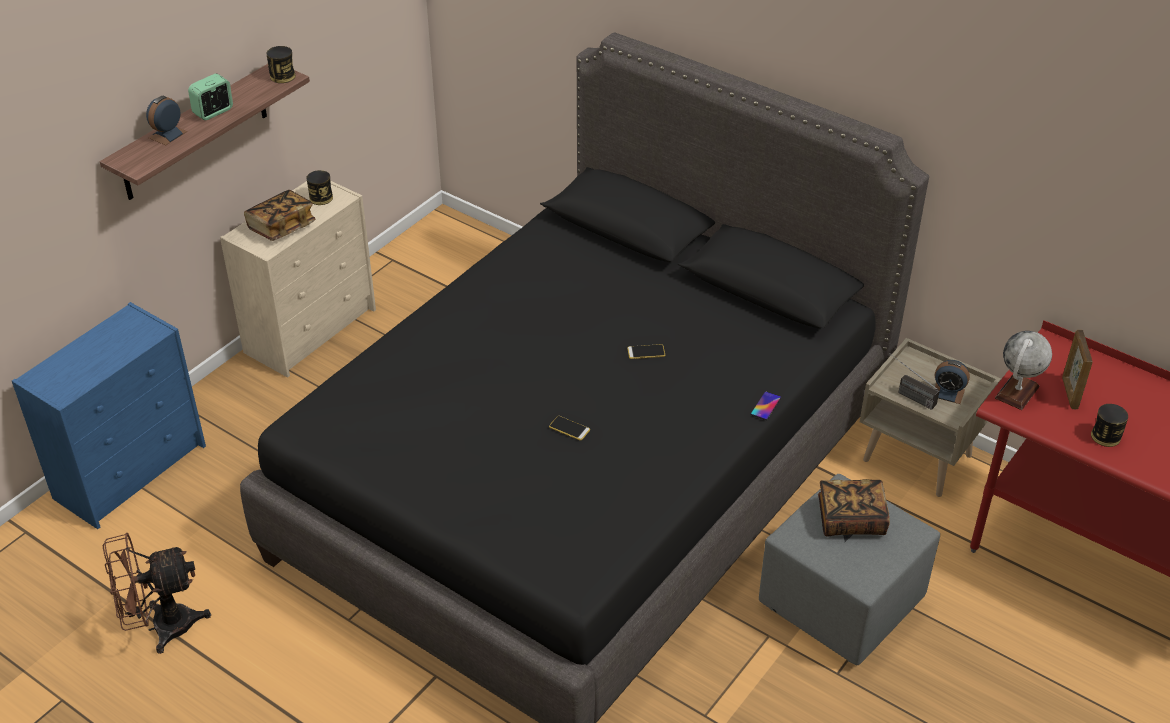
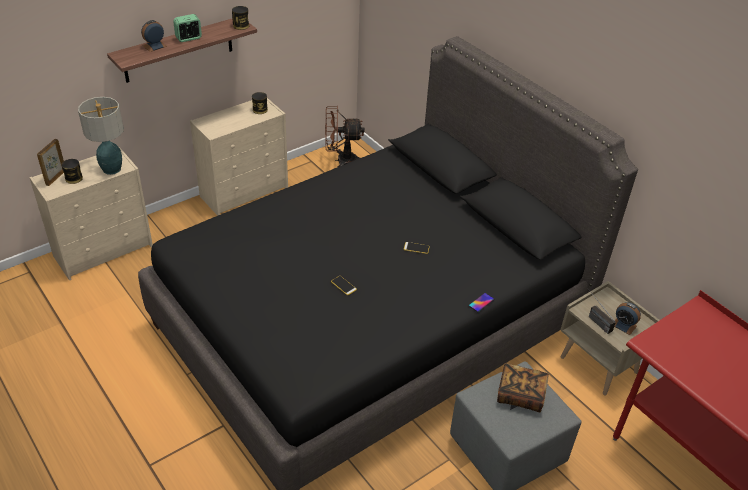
camera: 15 degrees right, 0 degrees up
blue dresser [12,302,206,529] -> beige dresser [29,147,153,280]
brown fan [103,533,211,654] -> brown fan moved to [325,106,365,167]
book [244,190,316,241] -> none
globe [995,331,1052,410] -> none
picture frame [1062,330,1093,409] -> picture frame moved to [37,139,64,186]
can [1091,404,1128,447] -> can moved to [61,159,83,184]
none -> table lamp [78,97,123,175]

